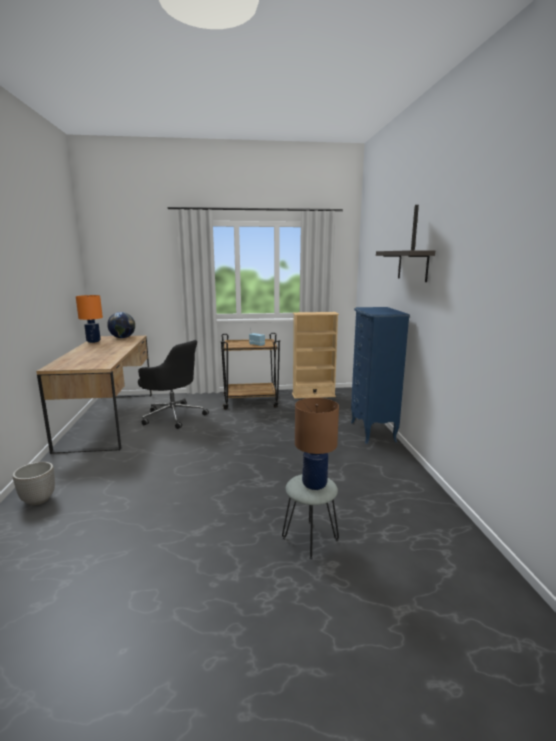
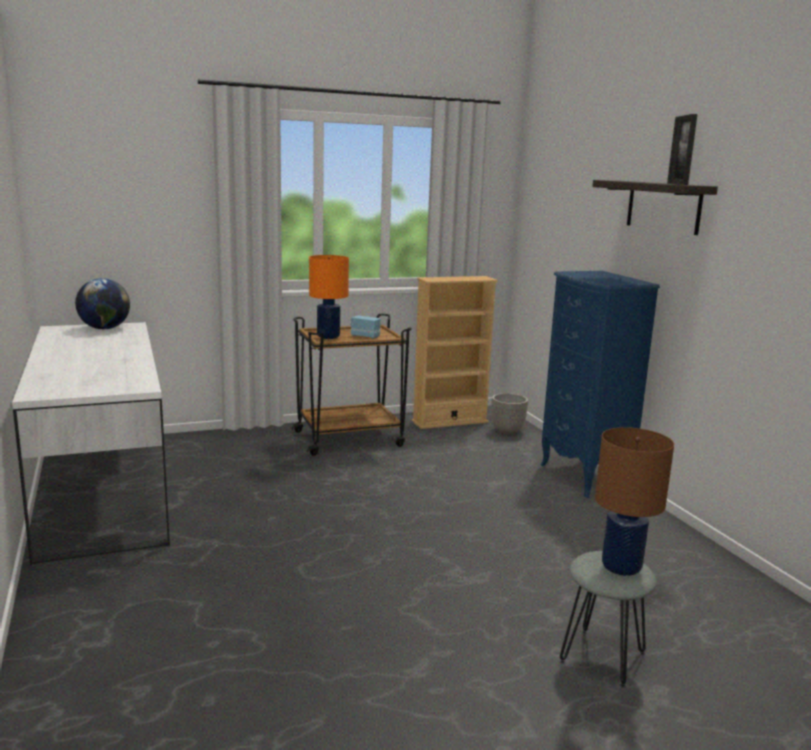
camera: 15 degrees left, 0 degrees up
planter [12,462,55,505] -> planter moved to [492,393,528,435]
brown desk [36,335,152,454] -> white desk [12,322,170,565]
orange table lamp [76,295,103,343] -> orange table lamp moved to [309,255,349,339]
black office chair [138,340,209,429] -> none

